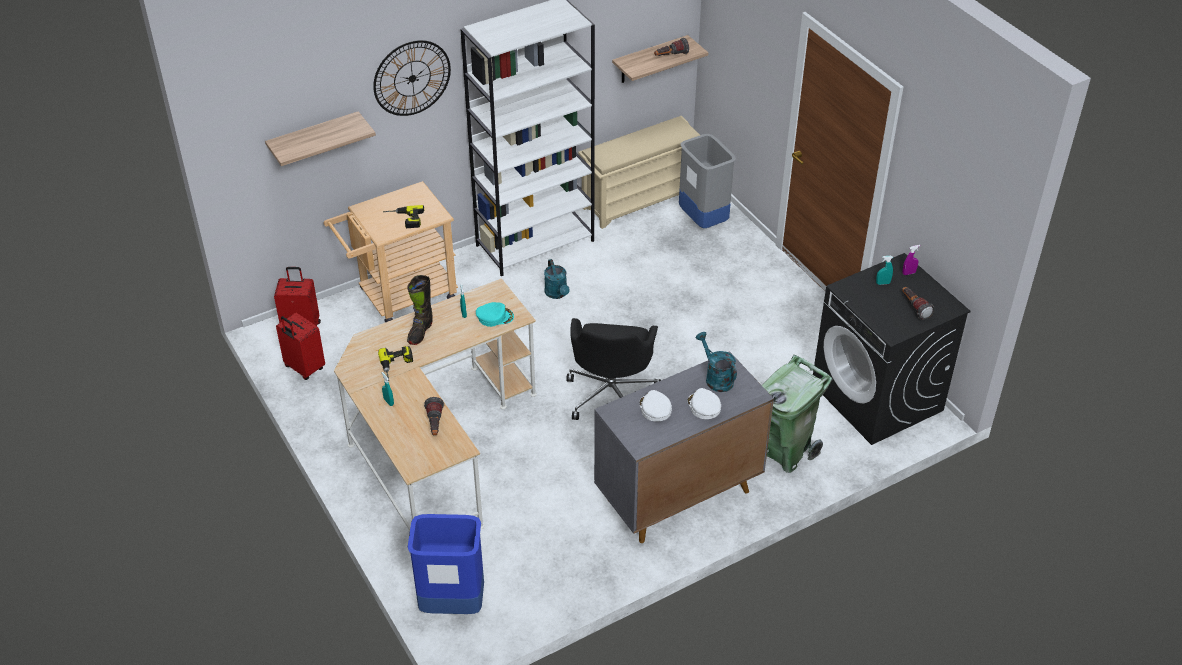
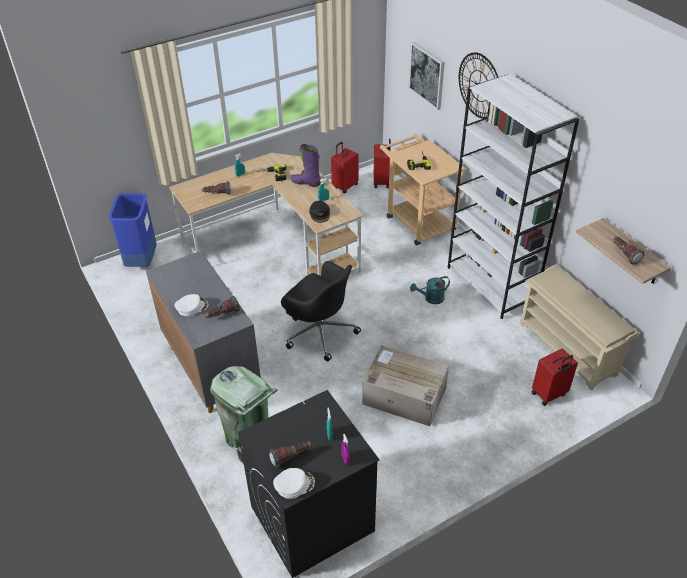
camera: 90 degrees right, 0 degrees up
shelf [265,111,376,166] -> picture [409,42,445,110]
black boot [407,275,433,345] -> purple boot [290,144,321,187]
turquoise cap [476,302,514,327] -> black cap [309,201,330,223]
black office chair [566,318,661,420] -> black office chair turned 150 degrees counterclockwise [281,261,361,361]
white cap [639,390,672,422] -> white cap moved to [273,468,315,499]
grey trash can [679,134,736,228] -> red suitcase [531,348,578,406]
turquoise watering can [696,332,737,392] -> flashlight [205,296,240,318]
none -> cardboard box [362,345,449,426]

